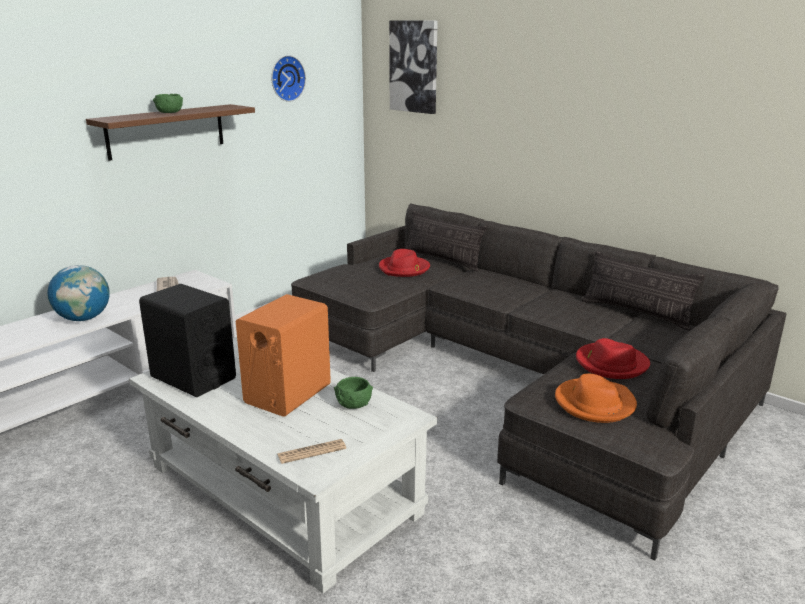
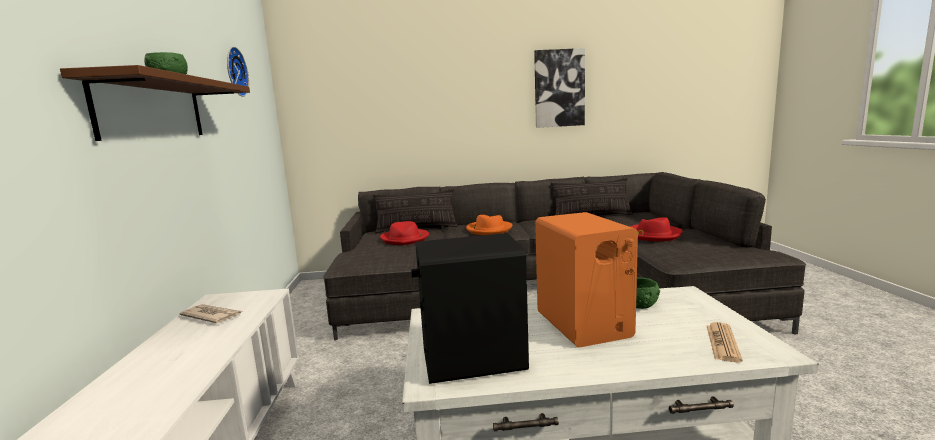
camera: 45 degrees left, 10 degrees down
globe [48,265,110,321] -> none
picture [389,20,438,114] -> picture moved to [534,48,585,128]
orange hat [555,374,637,423] -> orange hat moved to [466,215,512,235]

